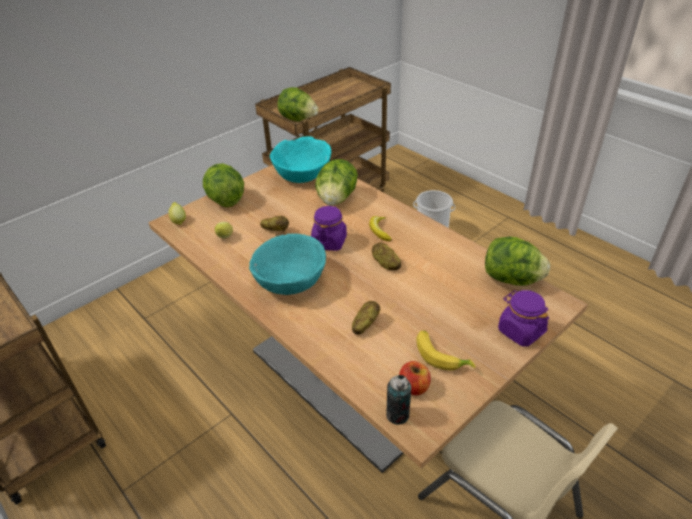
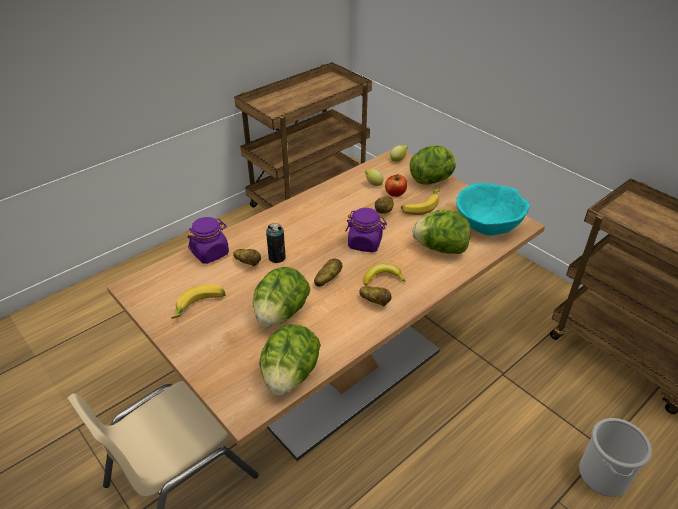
camera: 90 degrees right, 0 degrees up
turquoise bowl [249,234,326,295] -> none
lettuce [277,87,318,122] -> lettuce moved to [253,267,310,327]
can [386,375,411,425] -> can moved to [266,223,286,263]
apple [399,361,431,395] -> apple moved to [385,174,407,197]
purple jar [498,290,549,347] -> purple jar moved to [187,217,229,264]
none -> potato [359,286,392,306]
none -> banana [401,189,440,215]

